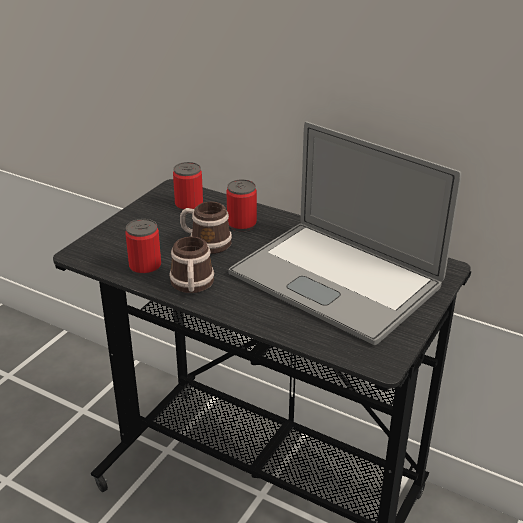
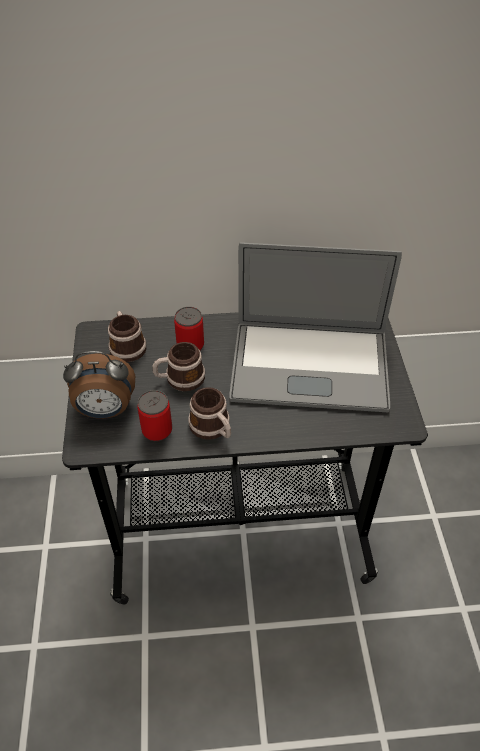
camera: 35 degrees left, 15 degrees up
can [173,162,203,211] -> mug [108,311,146,362]
none -> alarm clock [63,351,135,419]

